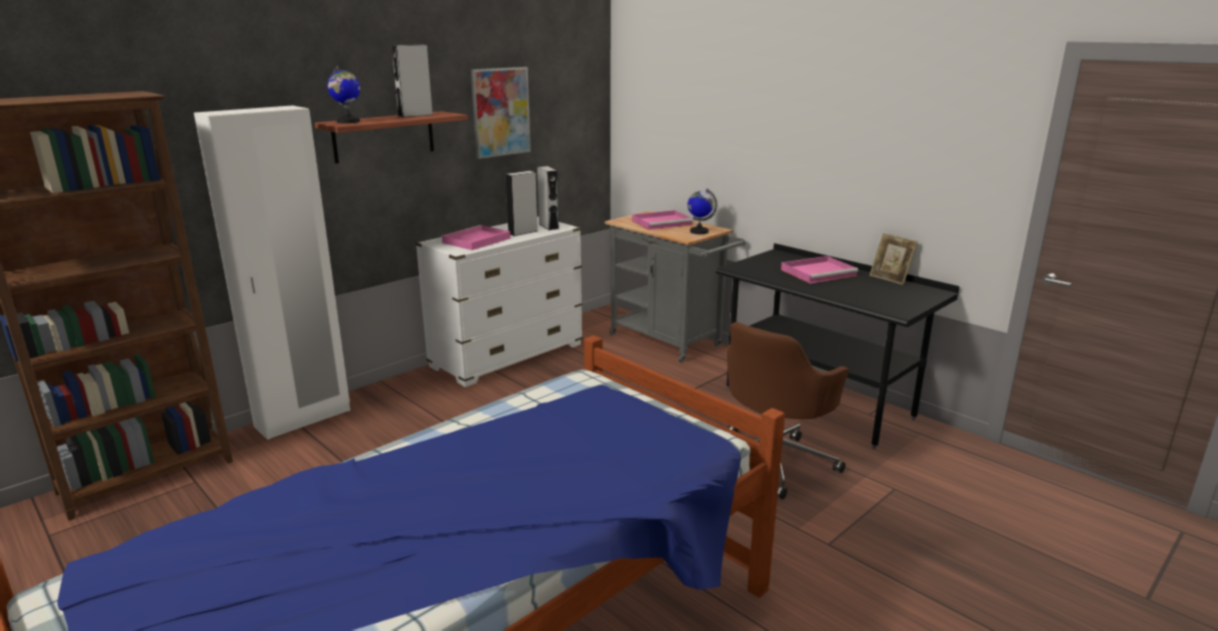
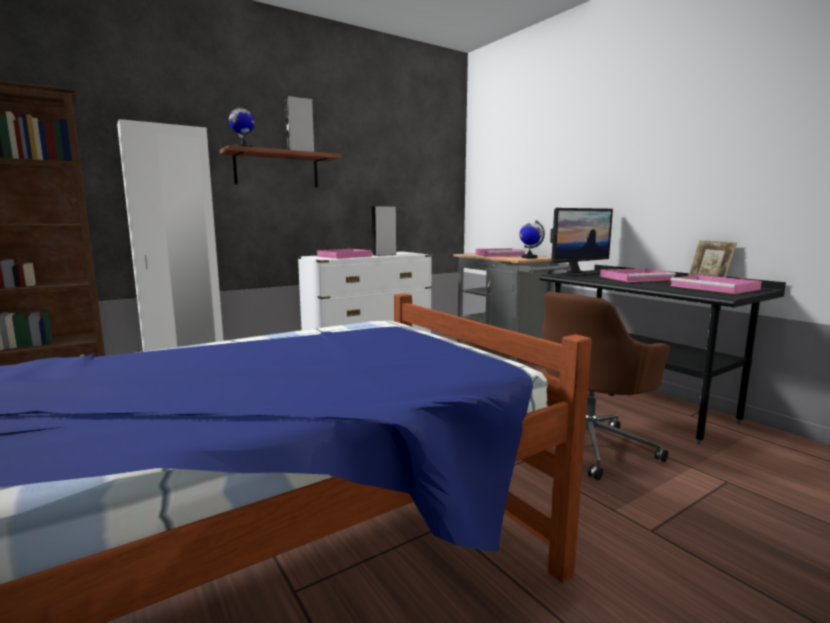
camera: 10 degrees right, 10 degrees down
picture [471,67,531,159] -> none
grey speaker [537,166,559,230] -> none
none -> monitor [550,208,613,277]
none -> pink tray [670,275,762,294]

